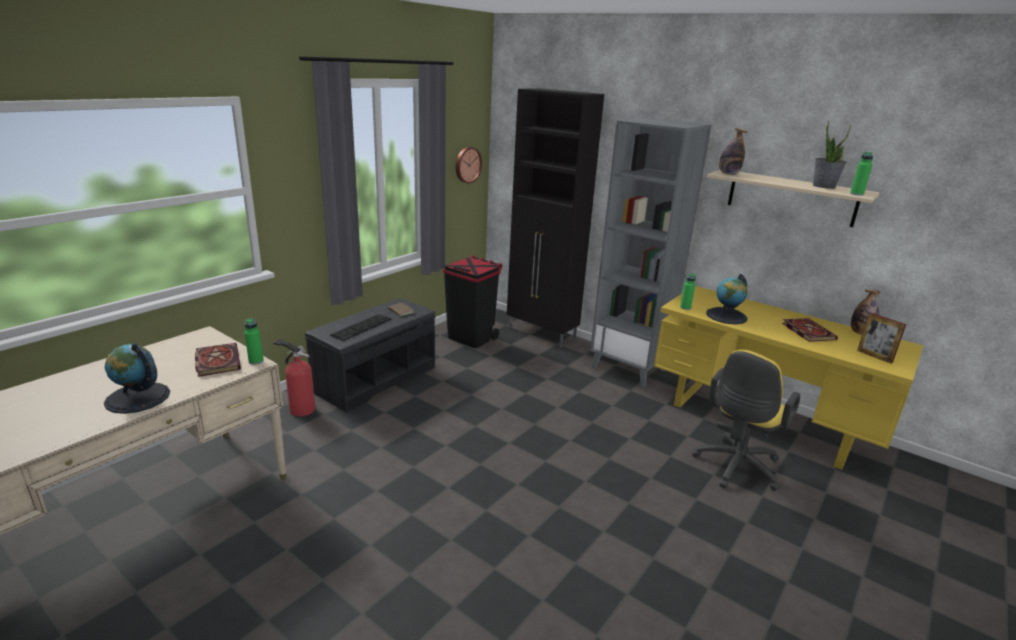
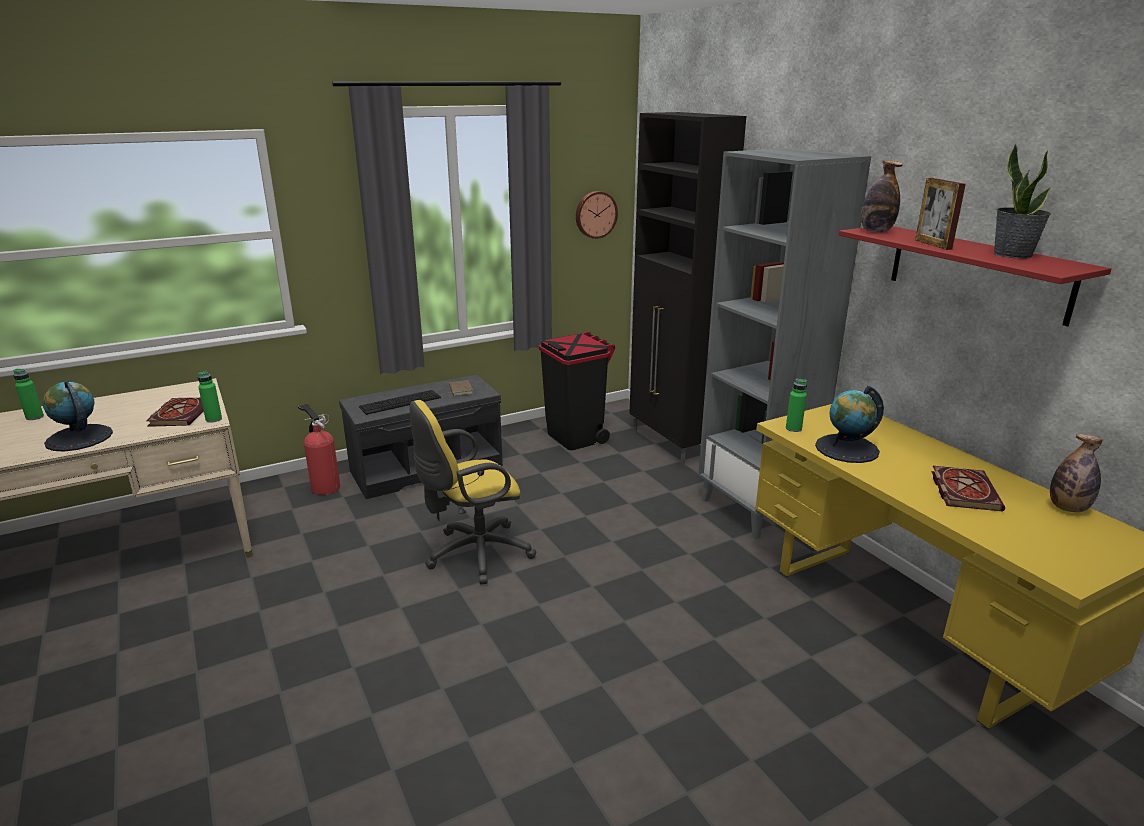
camera: 25 degrees right, 0 degrees up
yellow office chair [692,350,800,491] -> yellow office chair moved to [410,400,536,584]
beige shelf [707,170,880,227] -> red shelf [839,226,1111,326]
green bottle [850,152,873,196] -> green bottle moved to [13,369,44,420]
picture frame [857,313,906,364] -> picture frame moved to [915,178,966,250]

